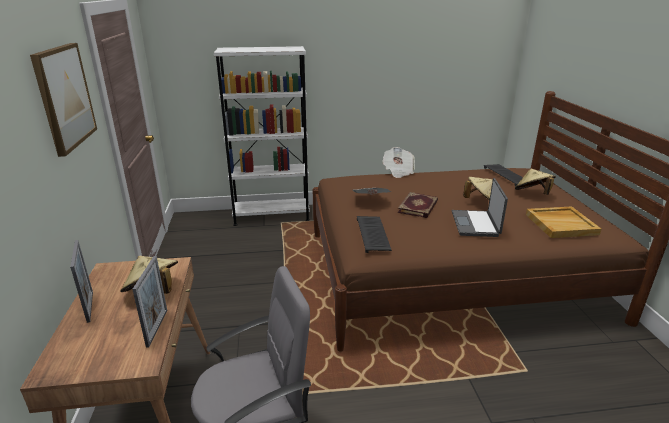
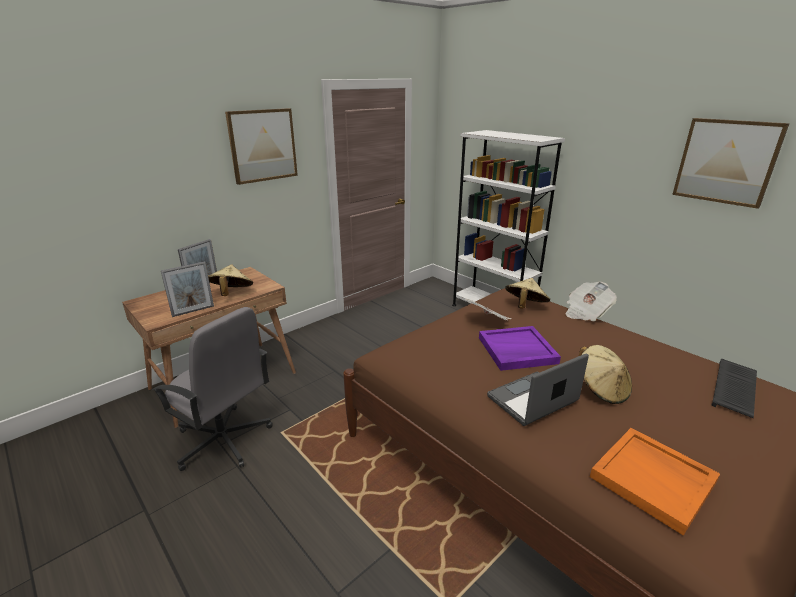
camera: 55 degrees right, 0 degrees up
keyboard [357,216,392,253] -> none
book [398,192,438,218] -> purple tray [479,326,561,371]
beige hat [515,168,556,195] -> beige hat moved to [505,278,550,309]
beige tray [526,206,601,238] -> orange tray [590,428,720,536]
none -> picture [672,118,790,209]

